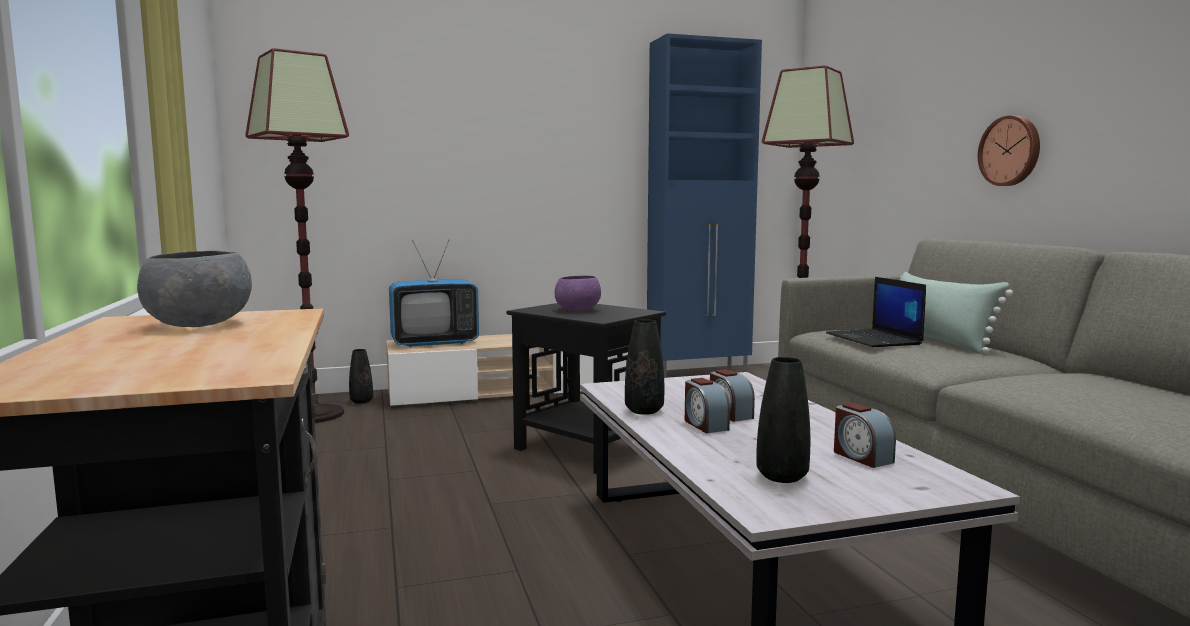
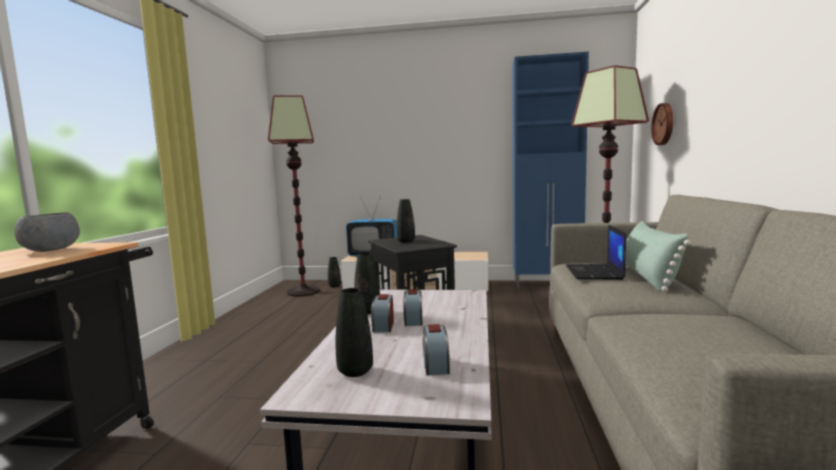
camera: 25 degrees right, 0 degrees up
purple bowl [555,276,601,311] -> black vase [397,199,415,243]
wall clock [978,115,1040,186] -> wall clock moved to [652,103,673,145]

